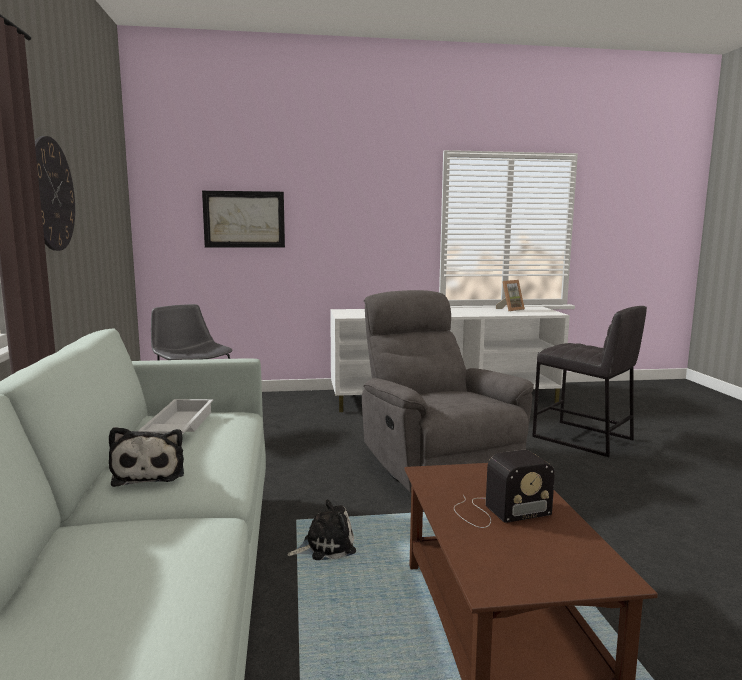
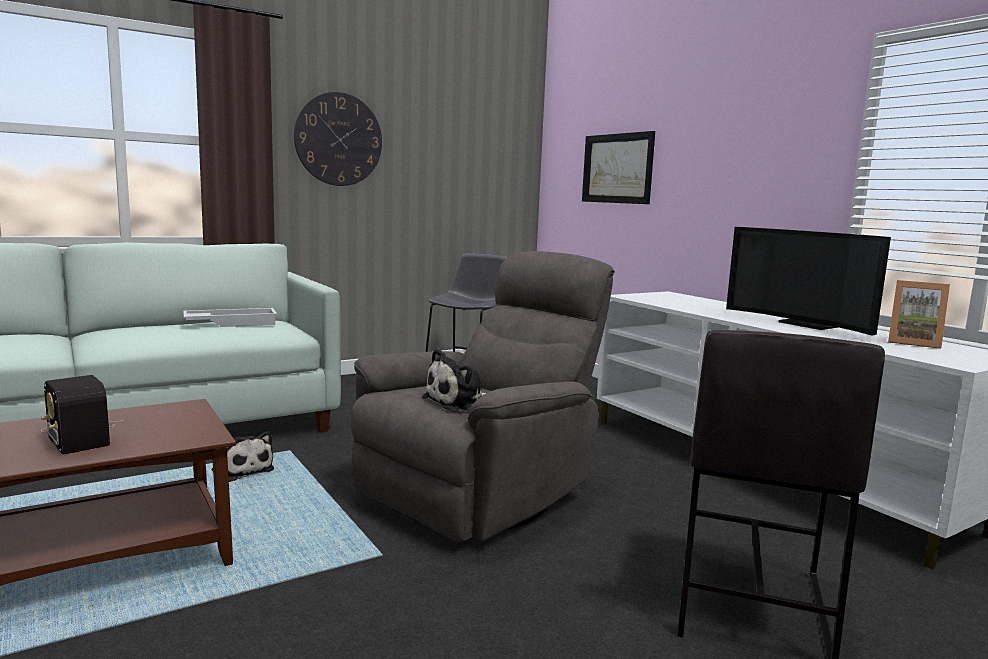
camera: 65 degrees right, 0 degrees up
plush toy [109,427,184,487] -> plush toy moved to [422,349,486,411]
none -> television [726,227,891,336]

